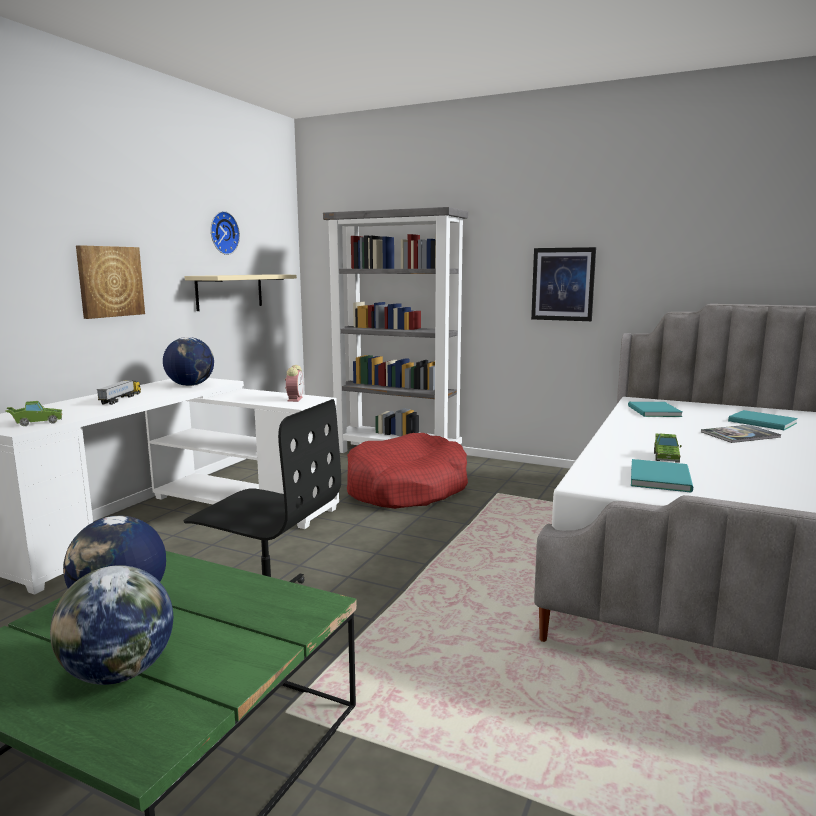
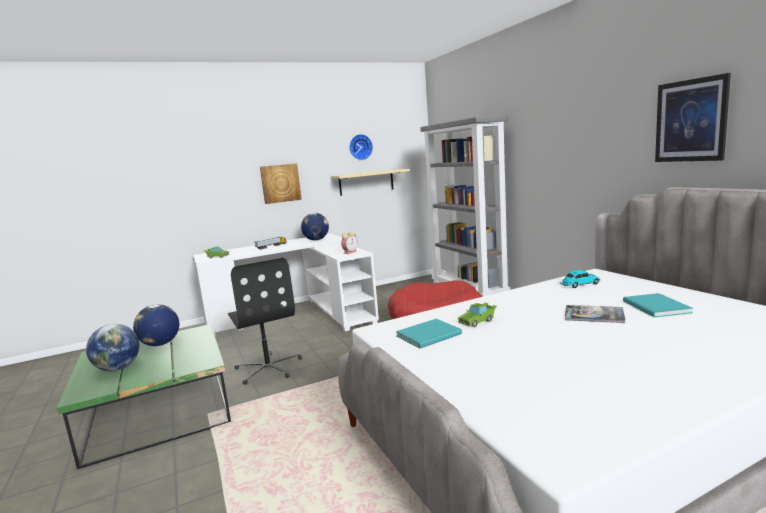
camera: 40 degrees right, 0 degrees up
picture [531,247,596,321] -> picture moved to [655,73,731,162]
turquoise book [628,402,682,417] -> toy car [560,270,600,288]

